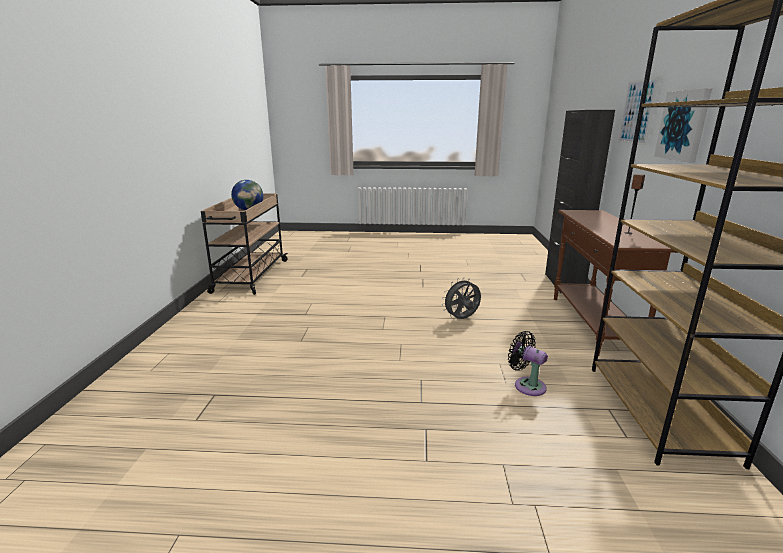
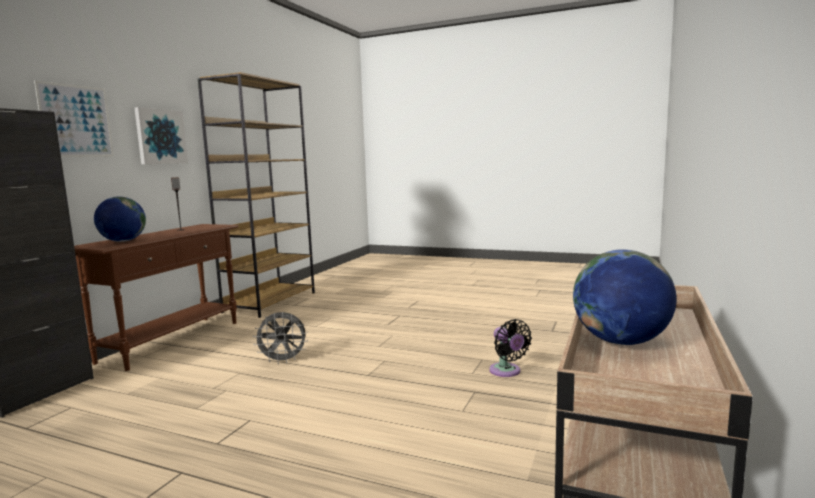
camera: 160 degrees left, 10 degrees down
black fan [508,331,548,396] -> black fan moved to [489,319,532,377]
none -> globe [94,197,146,242]

